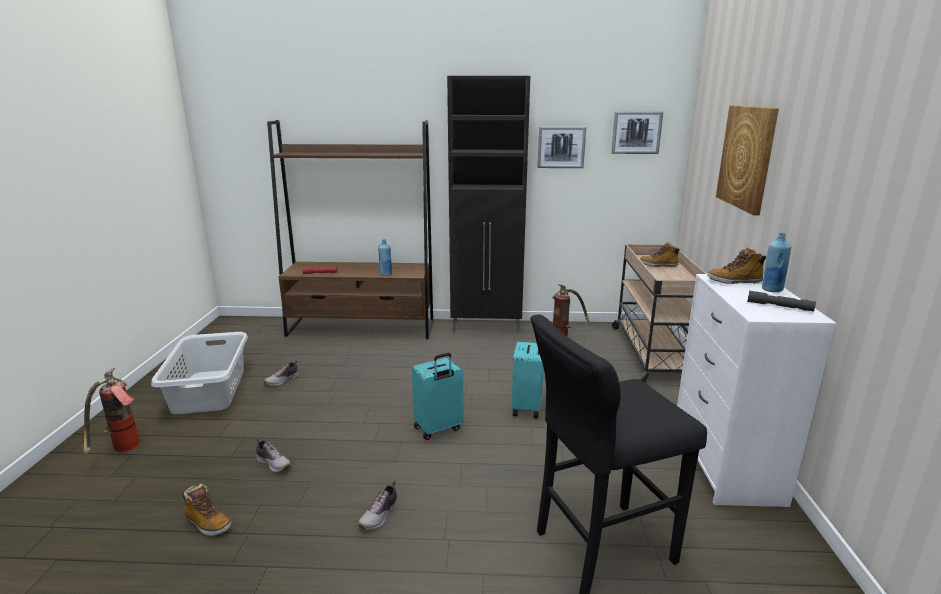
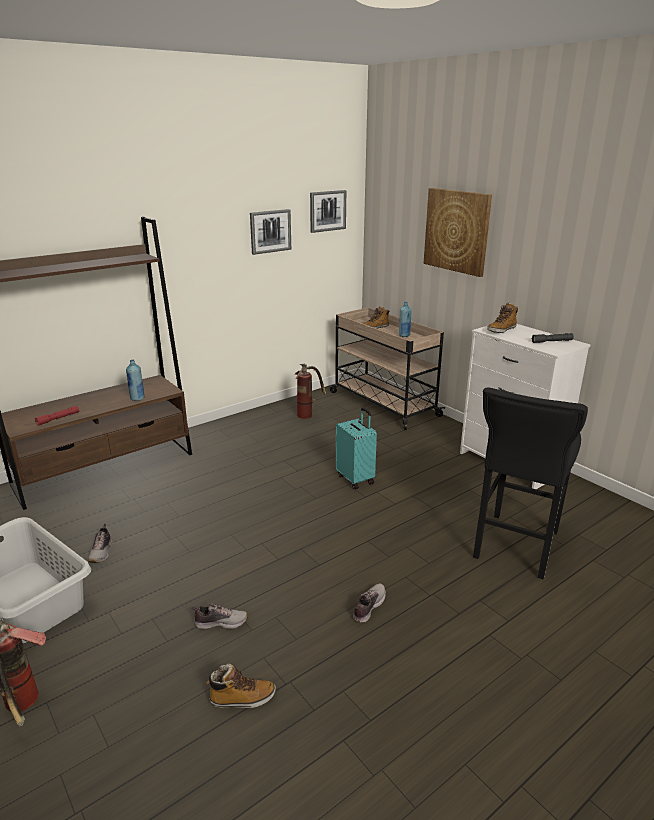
camera: 40 degrees left, 5 degrees up
shoe [358,481,398,530] -> shoe turned 135 degrees counterclockwise [353,584,386,623]
turquoise suitcase [412,353,464,440] -> none
black cabinet [447,76,530,333] -> none
blue bottle [762,233,791,292] -> blue bottle moved to [399,302,412,337]

